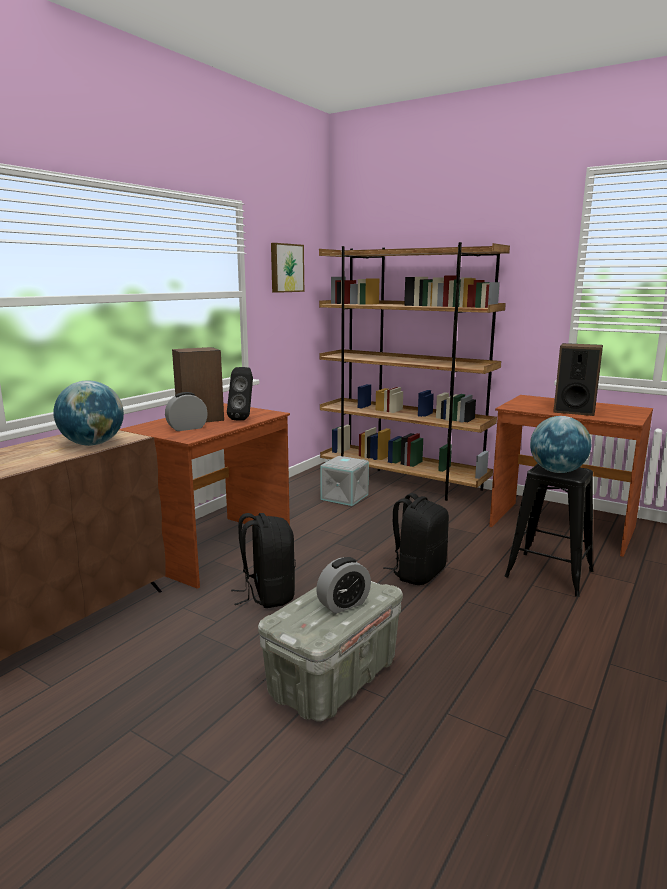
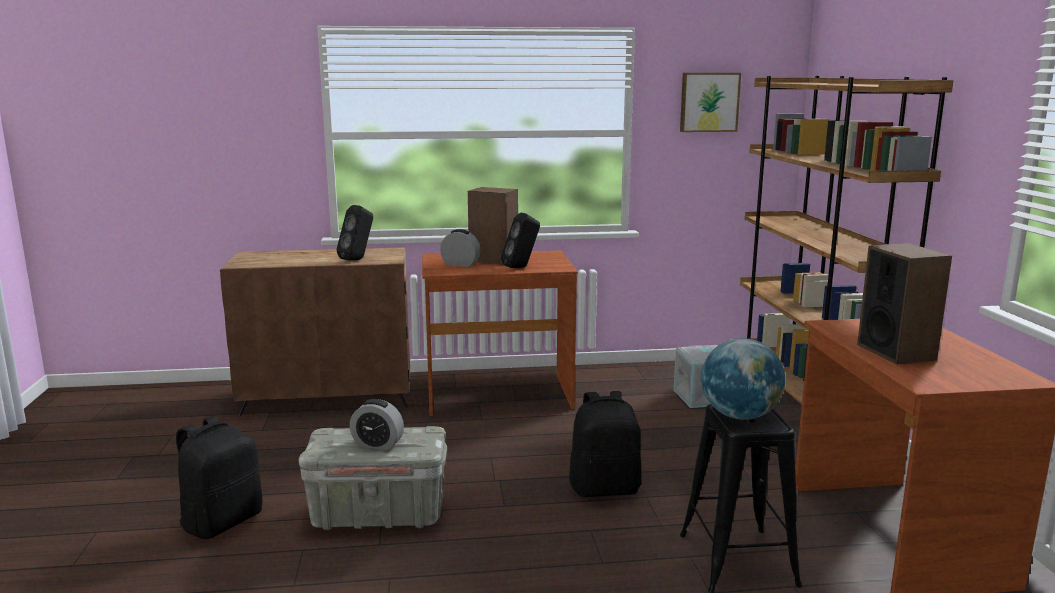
camera: 50 degrees right, 0 degrees up
globe [53,380,124,446] -> black speaker [336,205,373,261]
black backpack [231,513,295,608] -> black backpack moved to [176,416,262,539]

